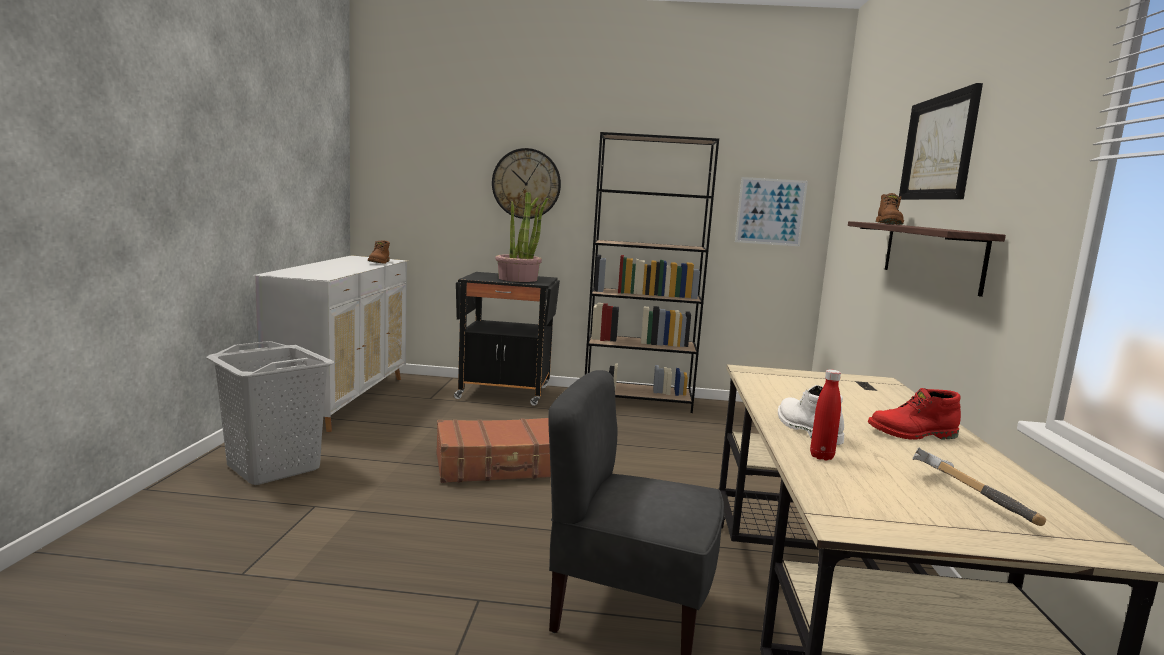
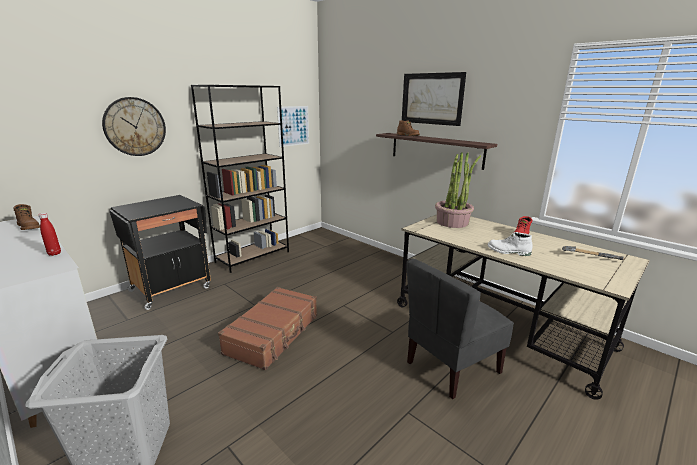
camera: 50 degrees left, 10 degrees up
potted plant [495,192,548,282] -> potted plant moved to [435,152,481,228]
red bottle [810,370,841,460] -> red bottle moved to [38,213,61,256]

